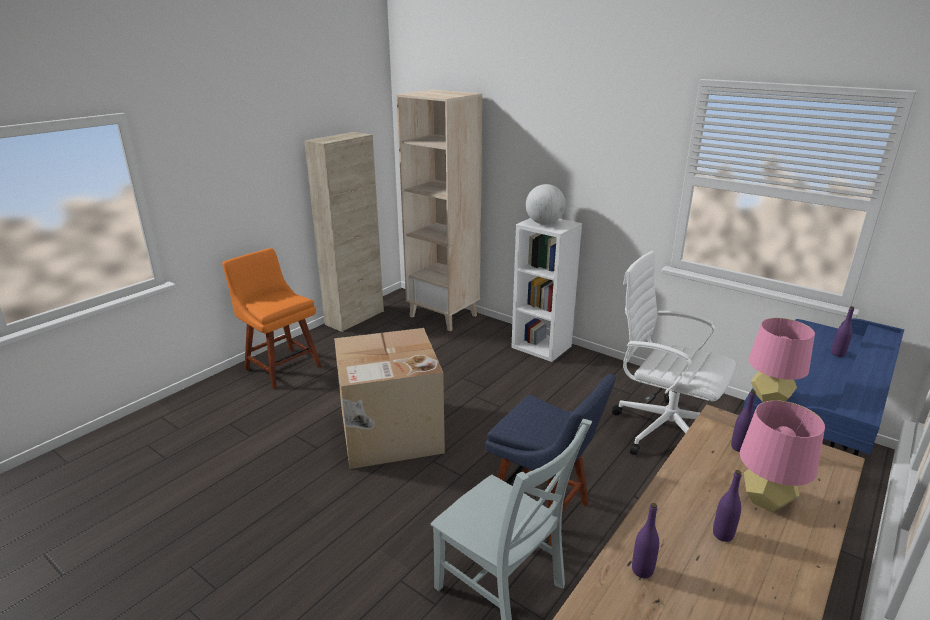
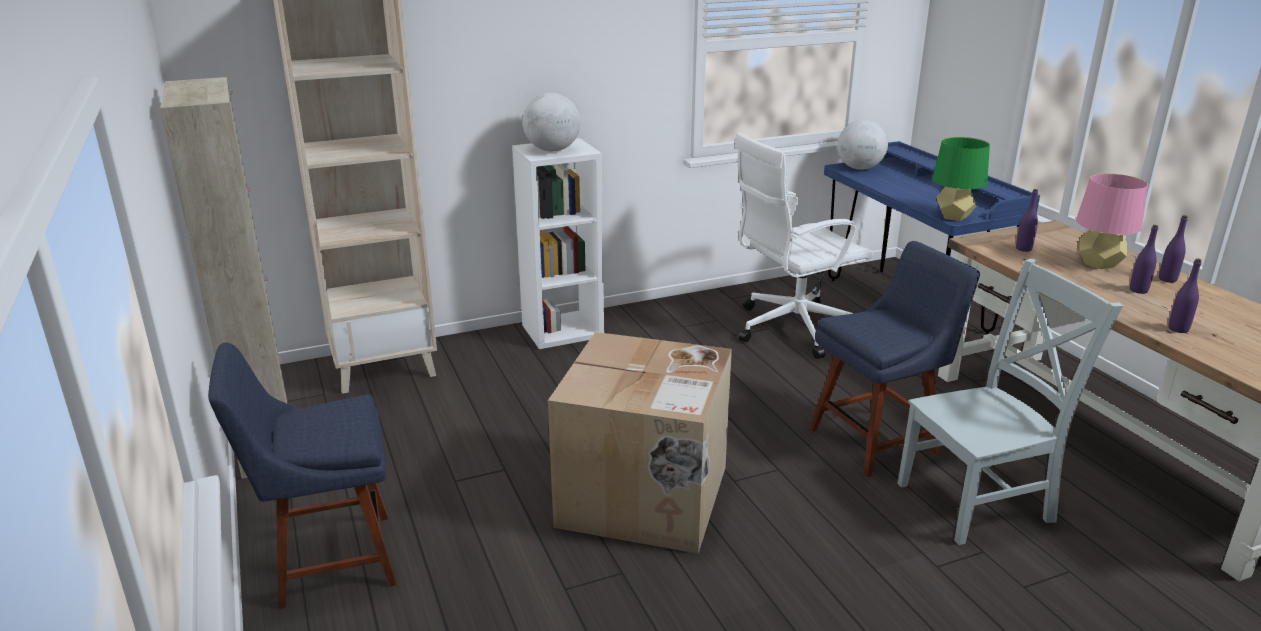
camera: 60 degrees left, 0 degrees up
orange chair [222,248,322,389] -> blue chair [208,342,397,609]
pink table lamp [749,318,815,402] -> green table lamp [932,137,990,221]
purple bottle [831,306,854,357] -> purple bottle moved to [1159,215,1188,283]
none -> globe [837,120,888,170]

